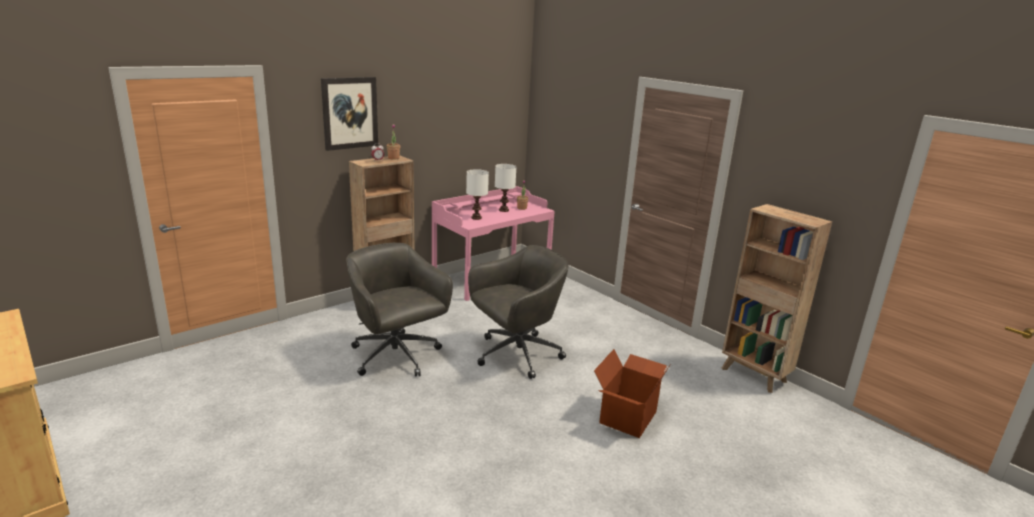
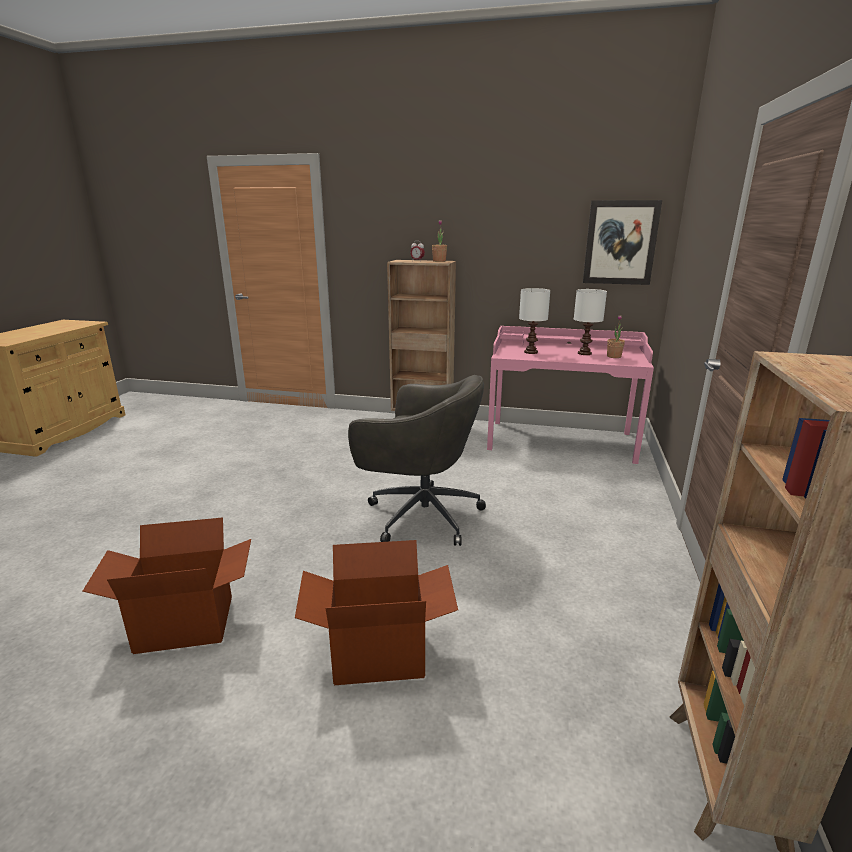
camera: 55 degrees right, 0 degrees up
picture [321,77,378,151] -> picture moved to [583,200,662,285]
grey office chair [346,243,453,376] -> none
none -> cardboard box [82,517,251,654]

